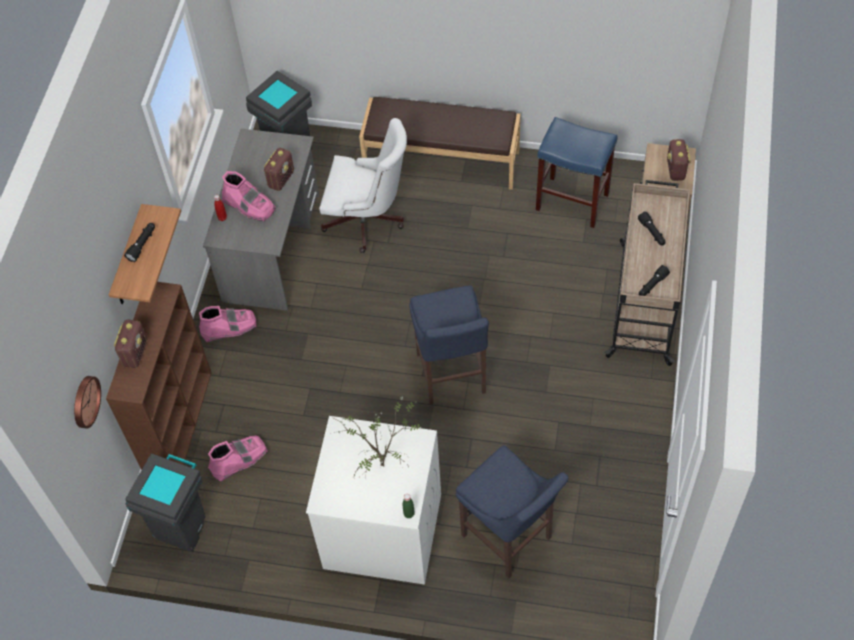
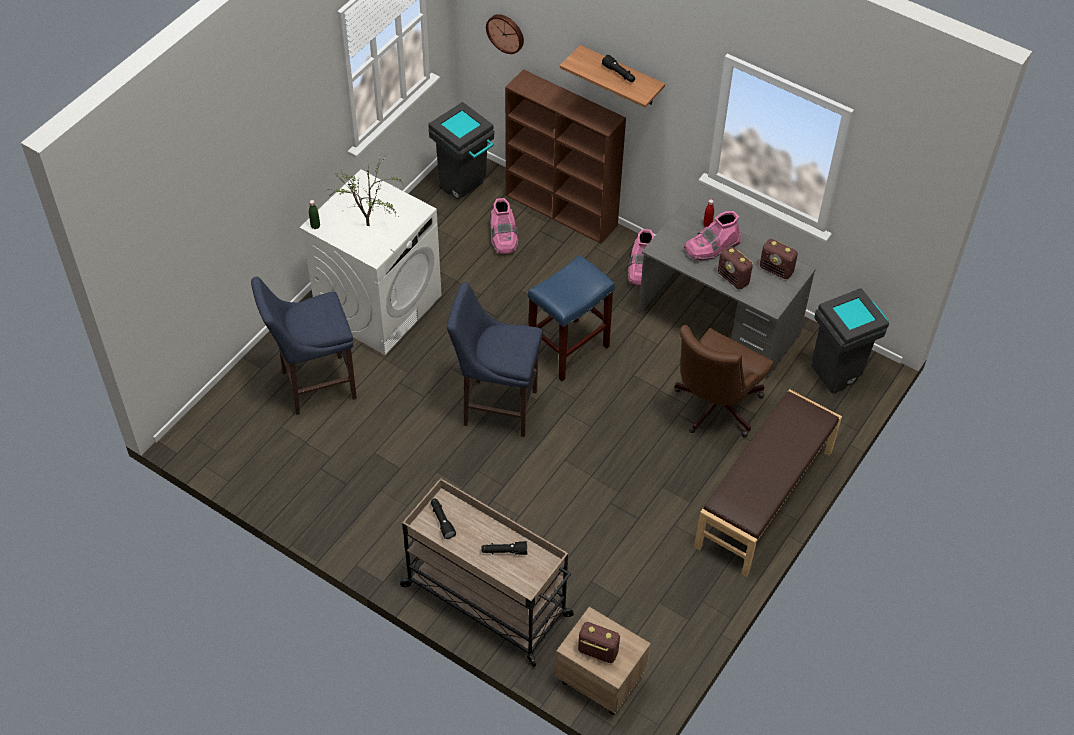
camera: 110 degrees right, 5 degrees down
radio [114,319,147,368] -> radio moved to [760,239,798,279]
white office chair [319,118,407,253] -> brown office chair [674,325,773,437]
blue stool [536,117,618,228] -> blue stool moved to [528,255,615,381]

